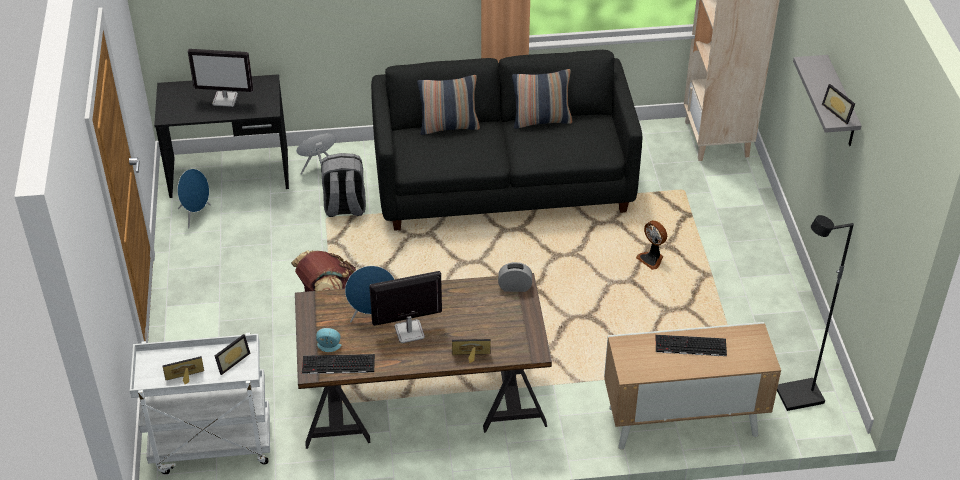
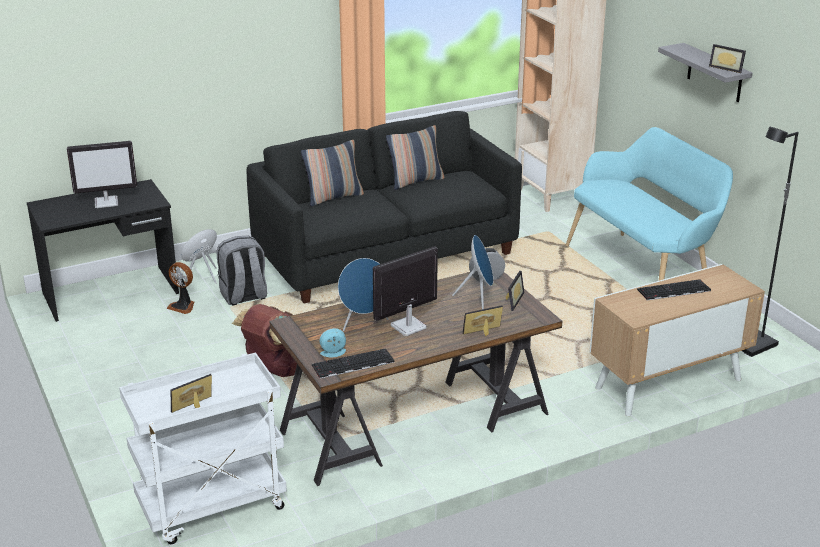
camera: 20 degrees left, 15 degrees down
blue speaker [177,169,211,229] -> blue speaker moved to [452,235,493,309]
picture frame [215,334,250,375] -> picture frame moved to [506,271,525,311]
fan [636,220,667,270] -> fan moved to [167,262,194,314]
none -> turquoise bench [566,127,733,281]

